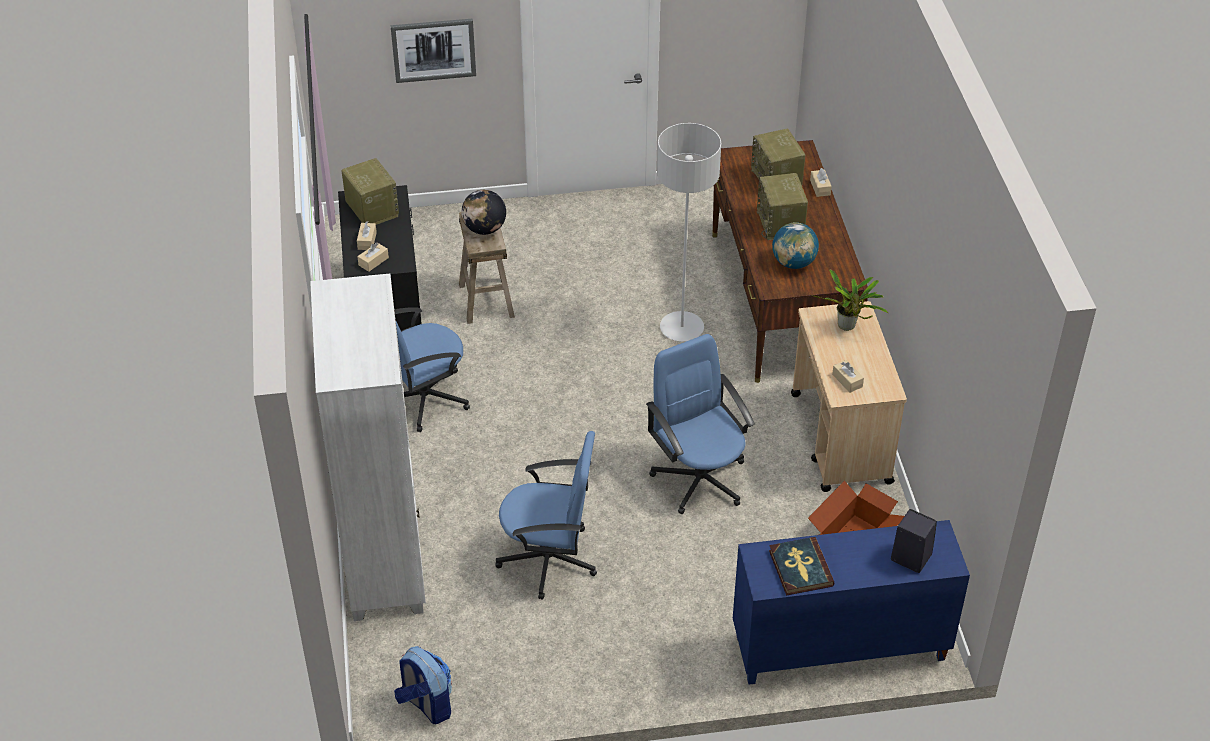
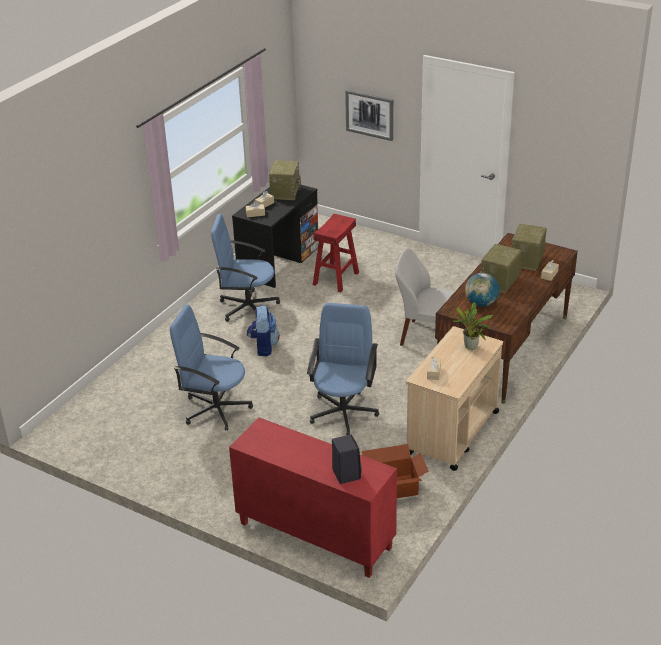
camera: 40 degrees right, 10 degrees down
white bookcase [310,273,426,621] -> none
backpack [394,646,452,724] -> backpack moved to [247,305,280,356]
beige stool [459,212,515,324] -> red stool [313,214,359,292]
globe [461,190,506,235] -> none
blue office chair [495,431,597,600] -> blue office chair turned 150 degrees clockwise [170,305,253,431]
grey floor lamp [657,123,721,342] -> white chair [395,248,455,346]
blue cabinet [733,520,970,685] -> red cabinet [229,417,397,578]
book [769,537,835,595] -> none

